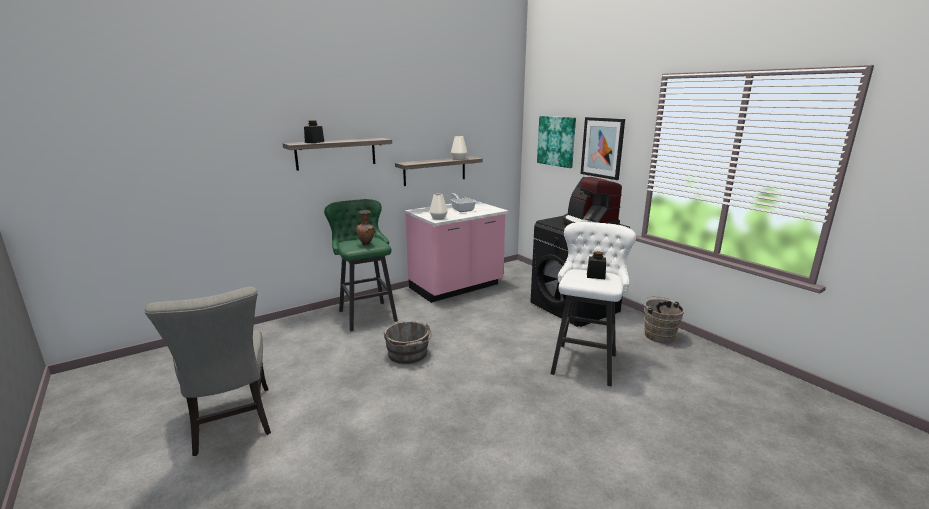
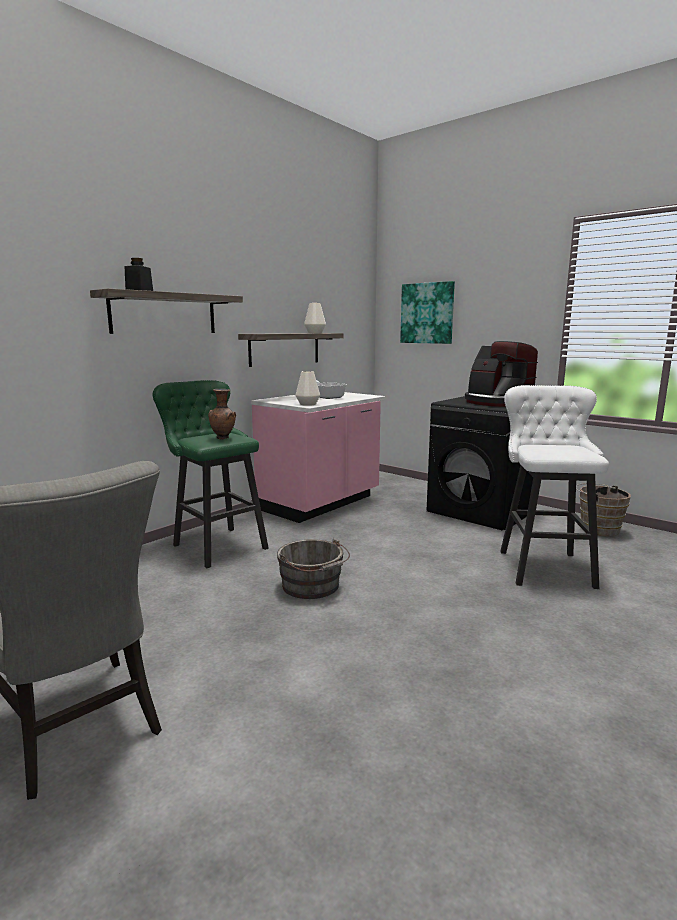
camera: 15 degrees left, 5 degrees down
picture [581,117,625,180] -> none
black jar [587,251,606,279] -> none

